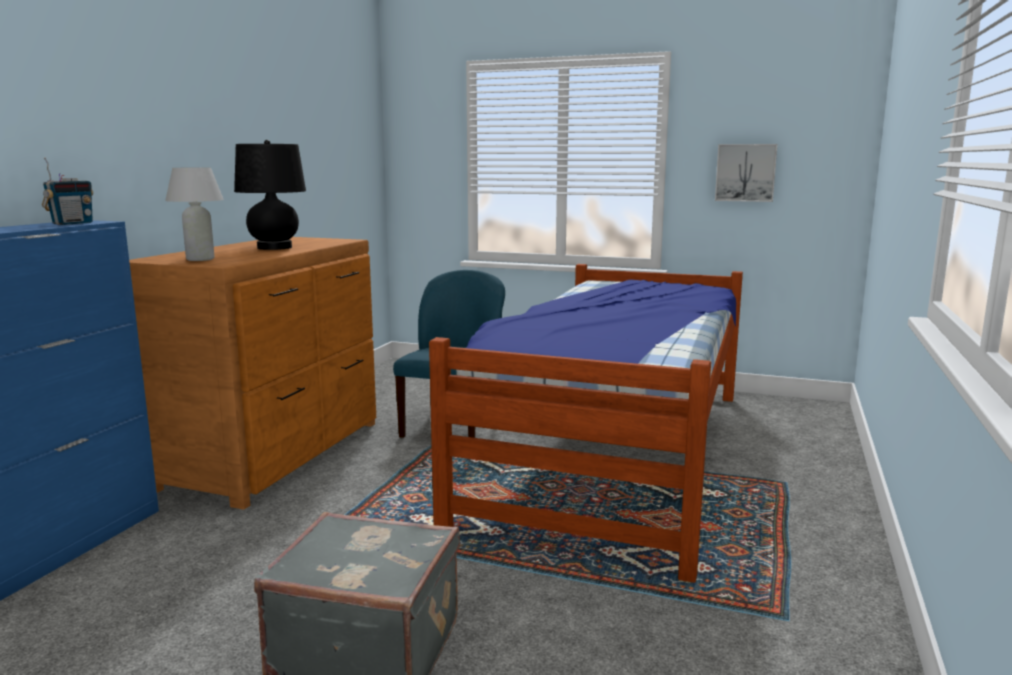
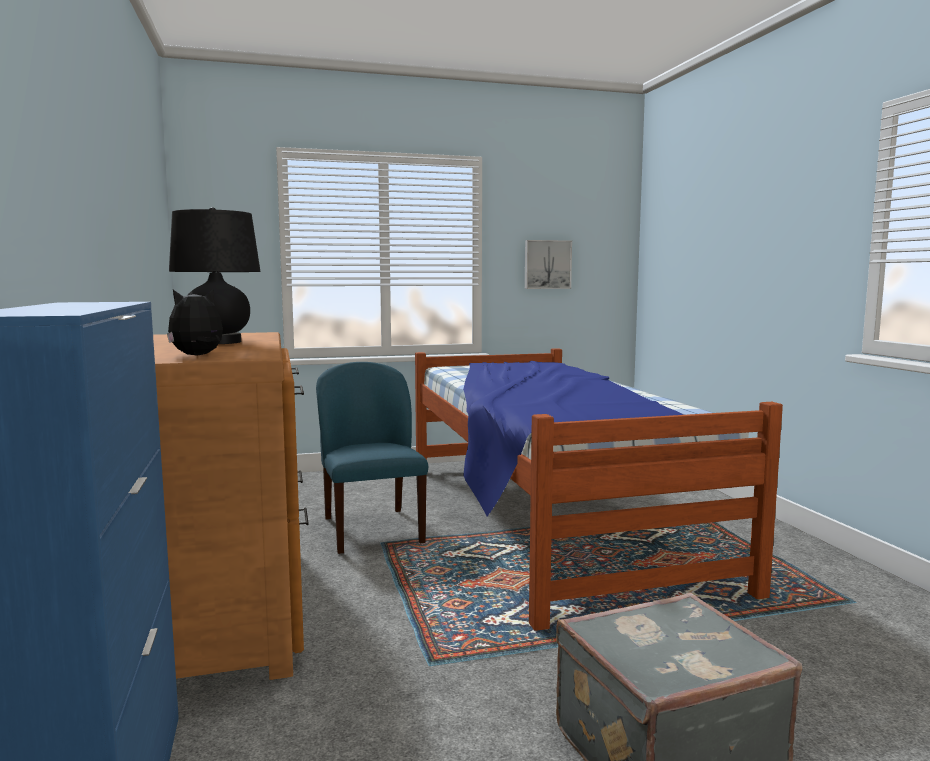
camera: 35 degrees left, 5 degrees down
radio [42,158,93,225] -> none
white table lamp [165,168,224,261] -> plush toy [167,290,223,356]

